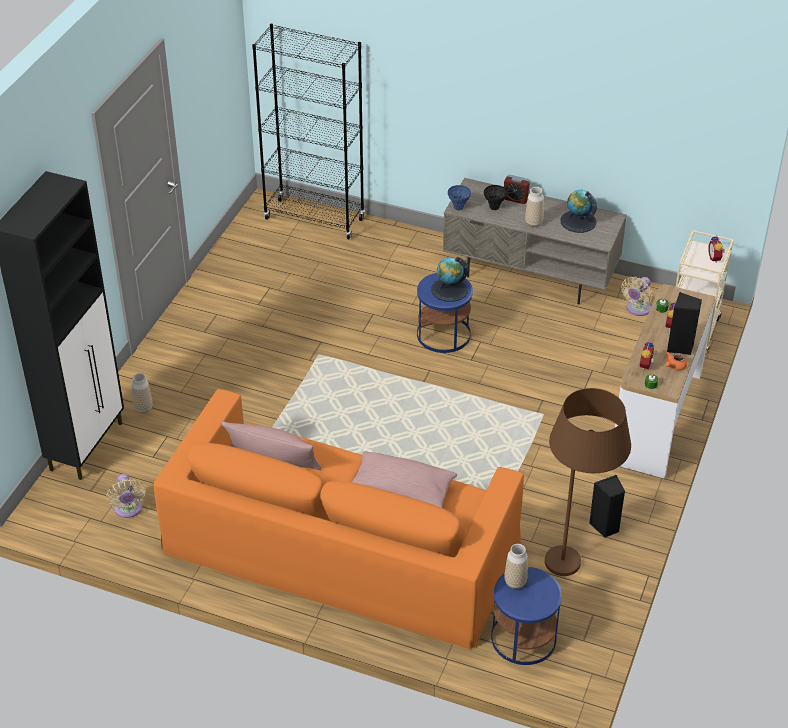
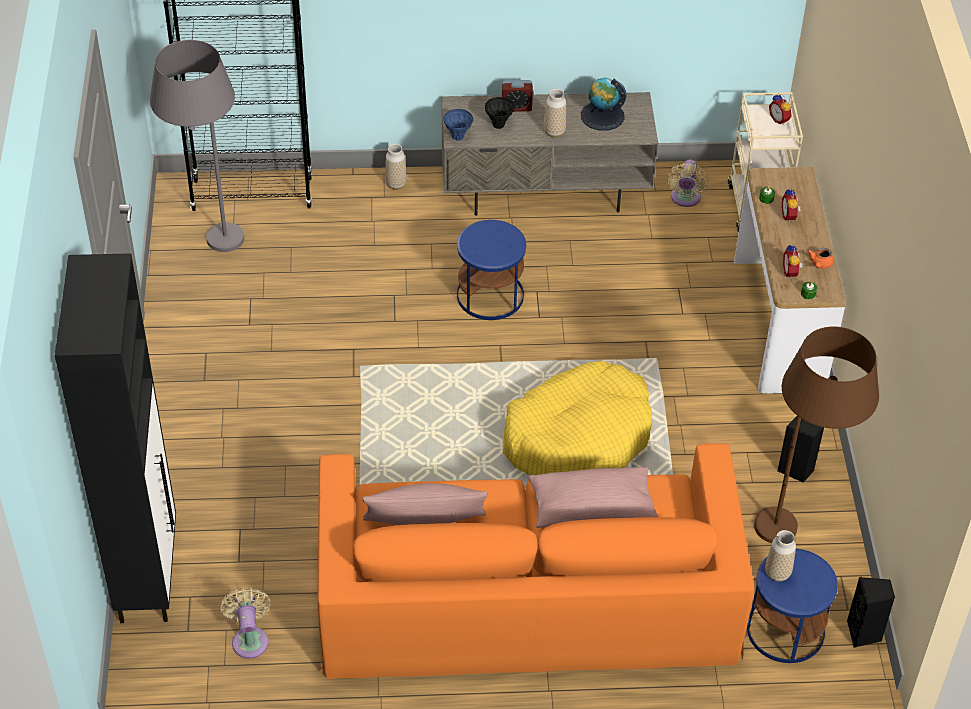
camera: 25 degrees left, 5 degrees up
beige fan [106,474,146,518] -> beige fan turned 150 degrees counterclockwise [221,587,271,659]
vase [131,373,153,413] -> vase moved to [385,144,407,190]
globe [431,257,469,302] -> none
black speaker [667,292,702,355] -> black speaker moved to [847,577,895,648]
none -> grey floor lamp [150,40,244,252]
none -> yellow dog bed [503,361,652,475]

